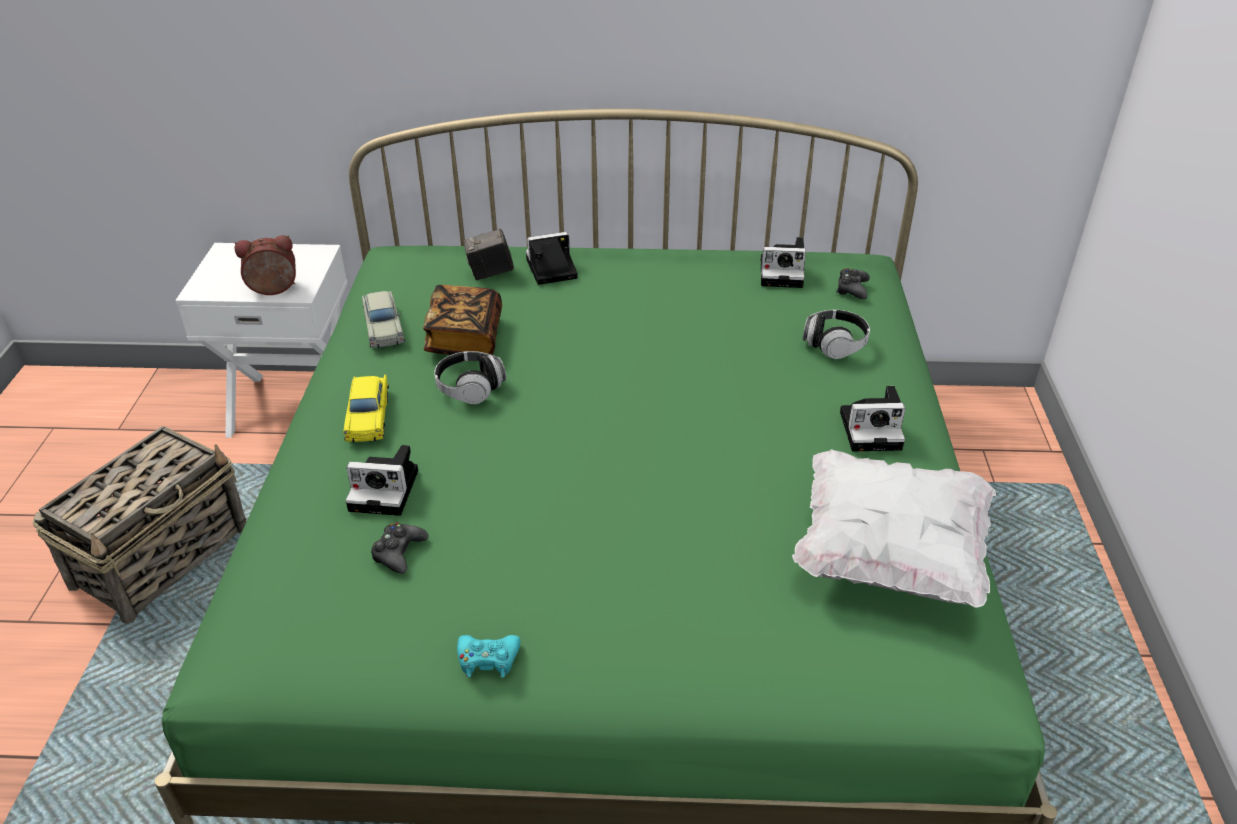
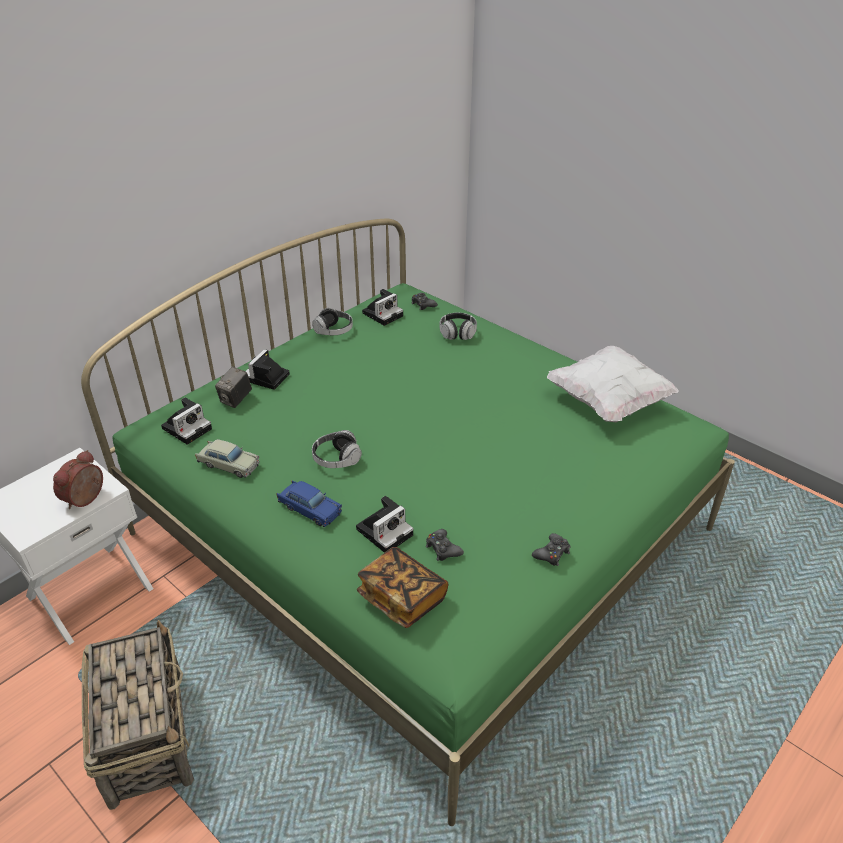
camera: 50 degrees left, 0 degrees up
yellow toy car [343,374,389,443] -> blue toy car [277,480,342,527]
book [423,285,502,355] -> book moved to [357,547,449,628]
turquoise game controller [457,635,521,677] -> black game controller [532,533,570,566]
camera [840,386,905,452] -> camera moved to [161,398,212,445]
none -> headphones [312,308,353,335]

